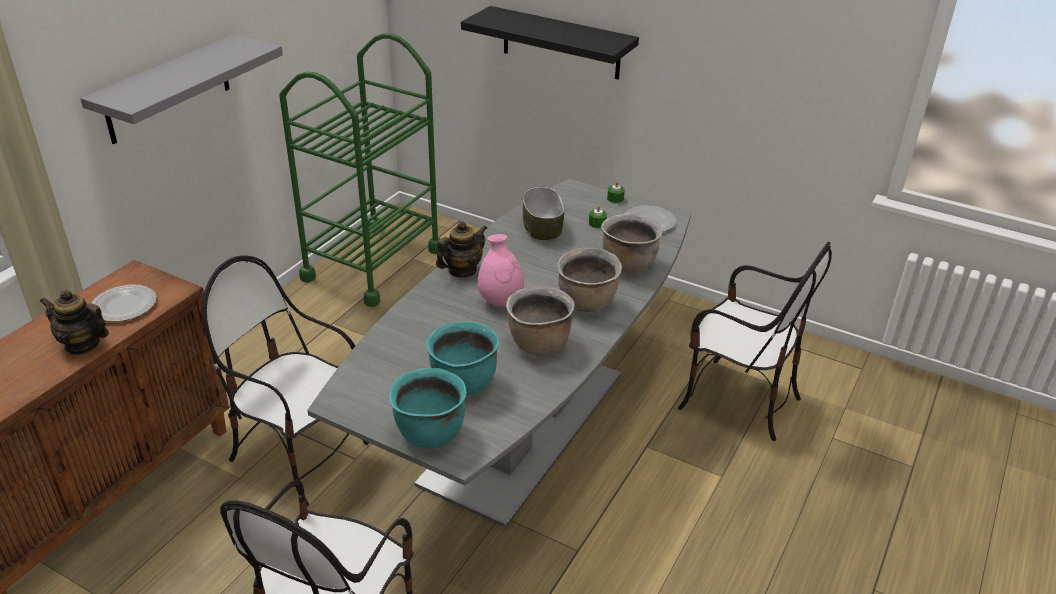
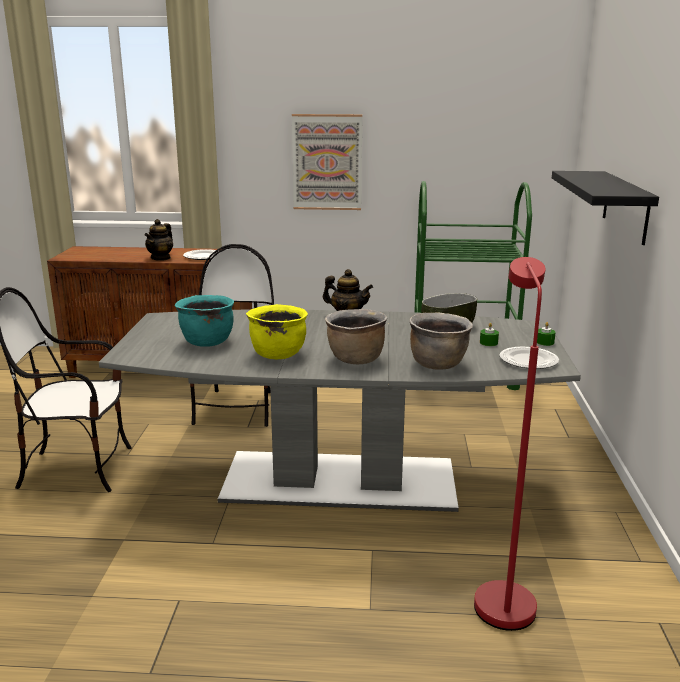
camera: 65 degrees right, 15 degrees down
teapot [39,290,109,355] -> teapot turned 150 degrees counterclockwise [144,219,173,261]
grey shelf [80,34,283,144] -> picture [292,114,363,210]
turquoise cooking pot [389,368,467,449] -> none
pink vase [478,234,524,307] -> none
brown cooking pot [506,286,575,355] -> yellow cooking pot [246,304,308,359]
chair [678,242,832,441] -> red floor lamp [474,257,546,631]

